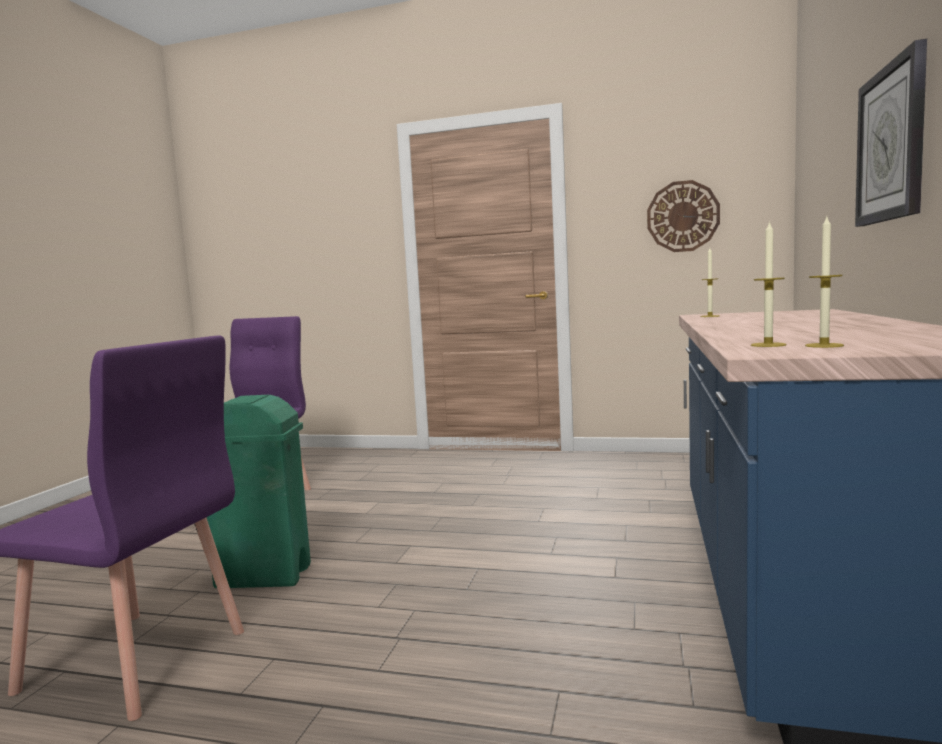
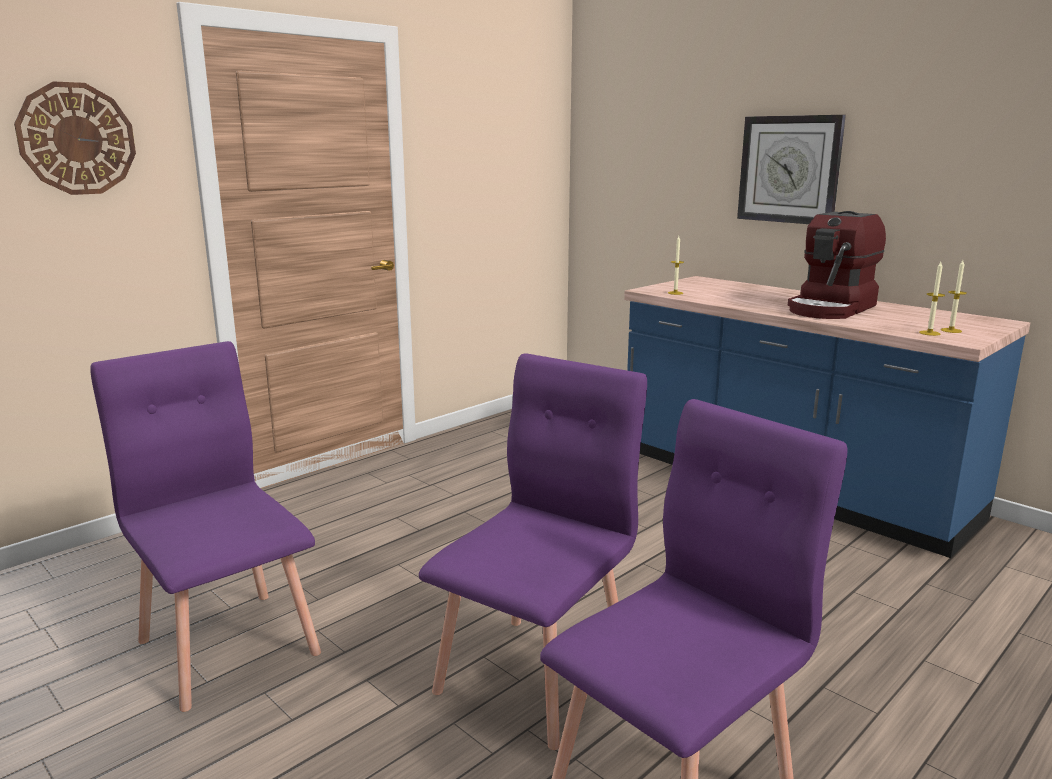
camera: 60 degrees left, 10 degrees up
green trash can [207,395,311,588] -> purple chair [419,353,647,750]
wall clock [647,180,720,252] -> wall clock moved to [14,81,136,195]
none -> coffee machine [788,211,886,319]

